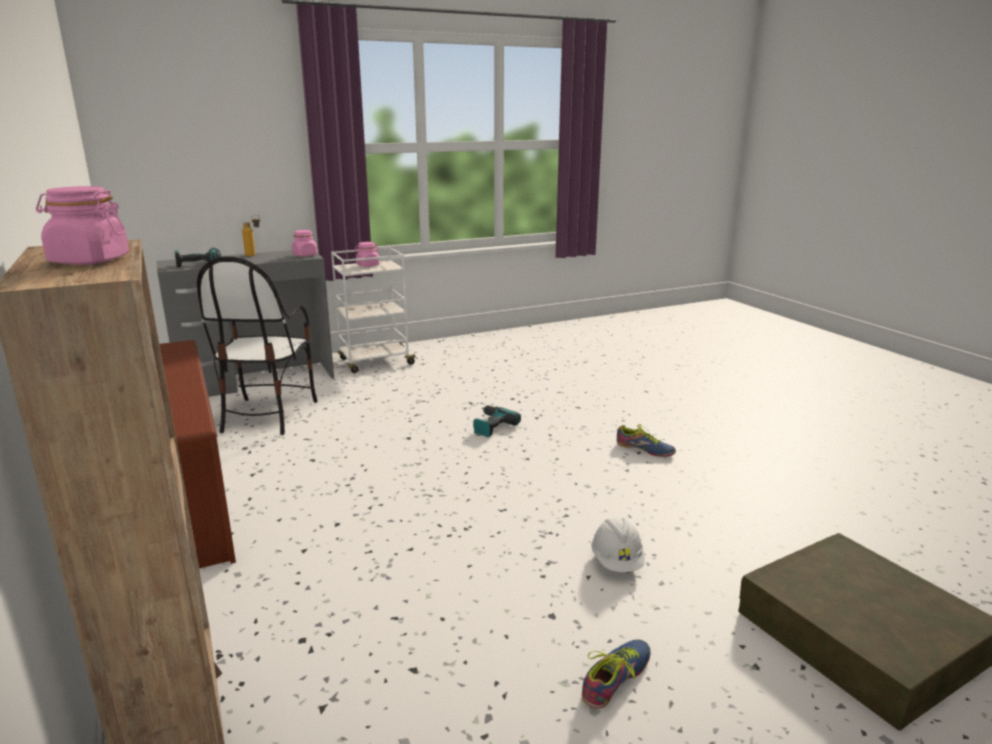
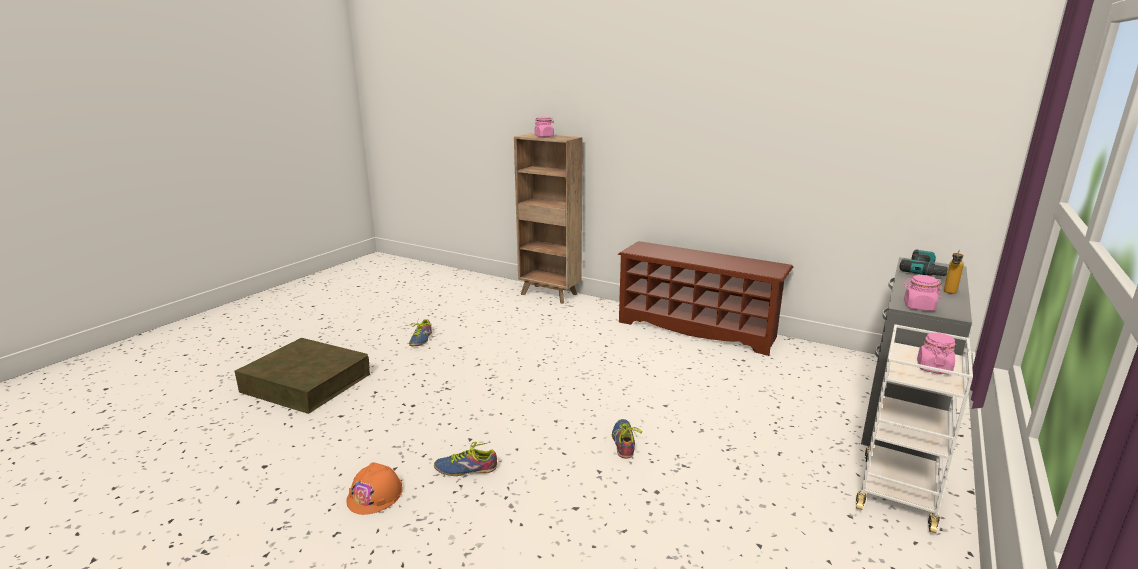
camera: 145 degrees right, 0 degrees up
chair [197,256,318,435] -> none
power drill [473,405,521,437] -> shoe [612,419,642,459]
white hard hat [591,518,645,572] -> none
none -> orange hard hat [346,463,403,515]

